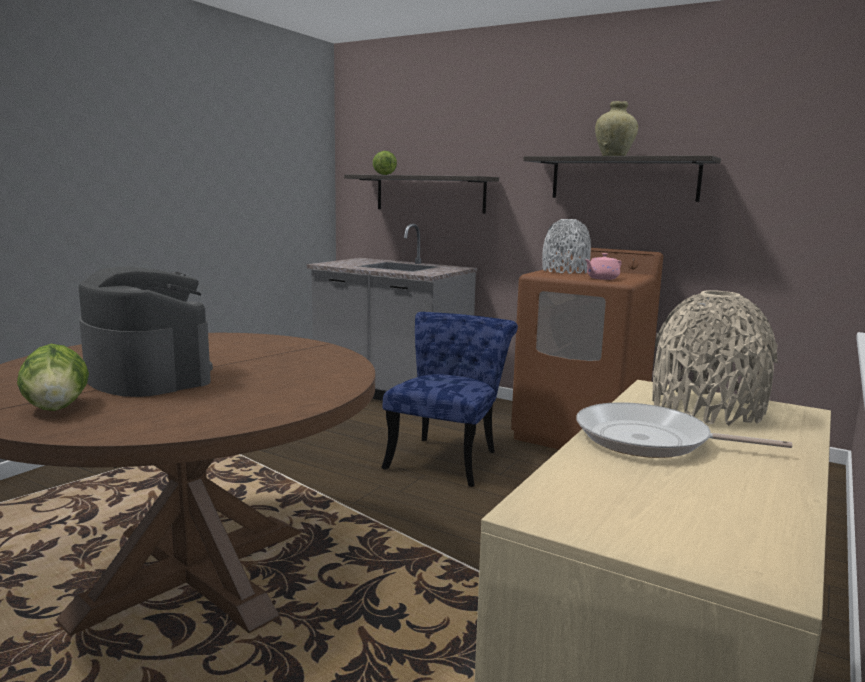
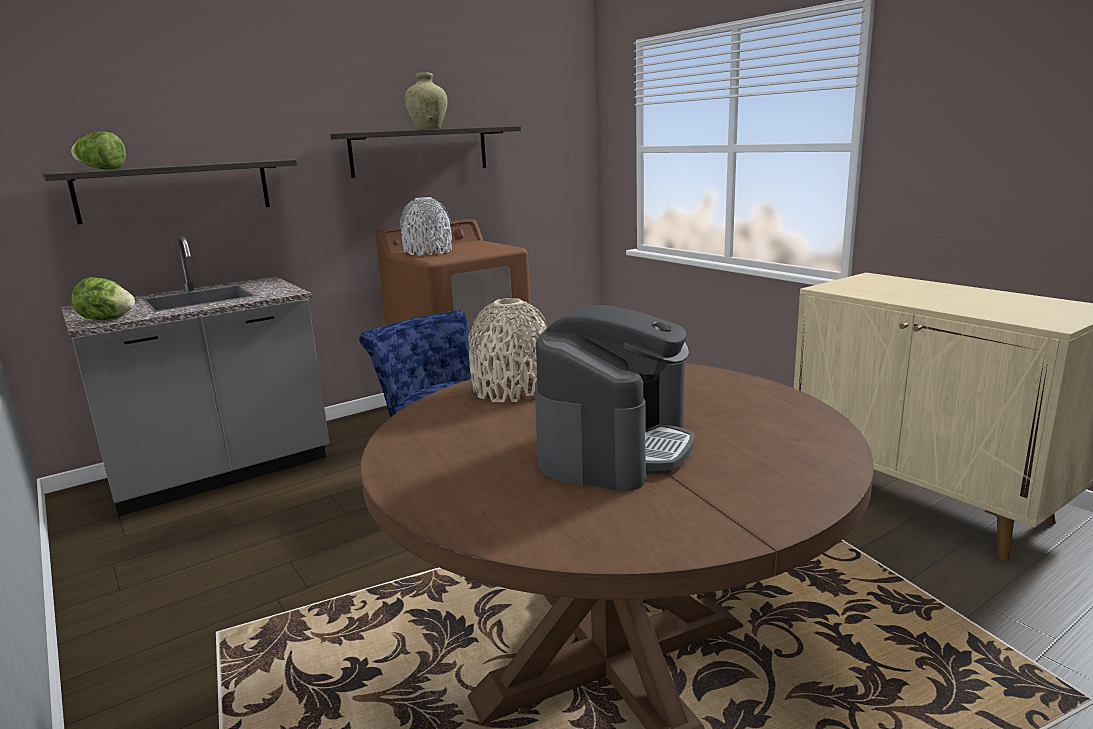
camera: 65 degrees left, 5 degrees up
lettuce [17,344,89,411] -> lettuce moved to [72,277,135,320]
coffee machine [79,266,213,397] -> coffee machine turned 135 degrees clockwise [535,305,694,492]
frying pan [576,402,792,458] -> none
pink teapot [585,253,622,280] -> none
beige vase [652,290,778,426] -> beige vase moved to [468,298,549,402]

